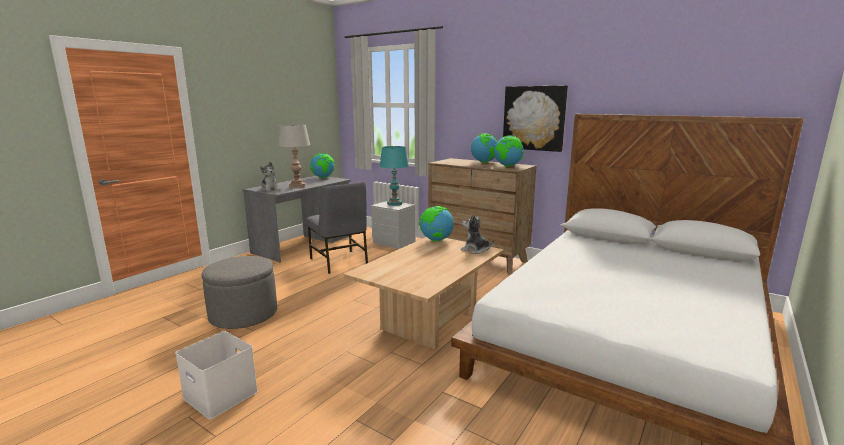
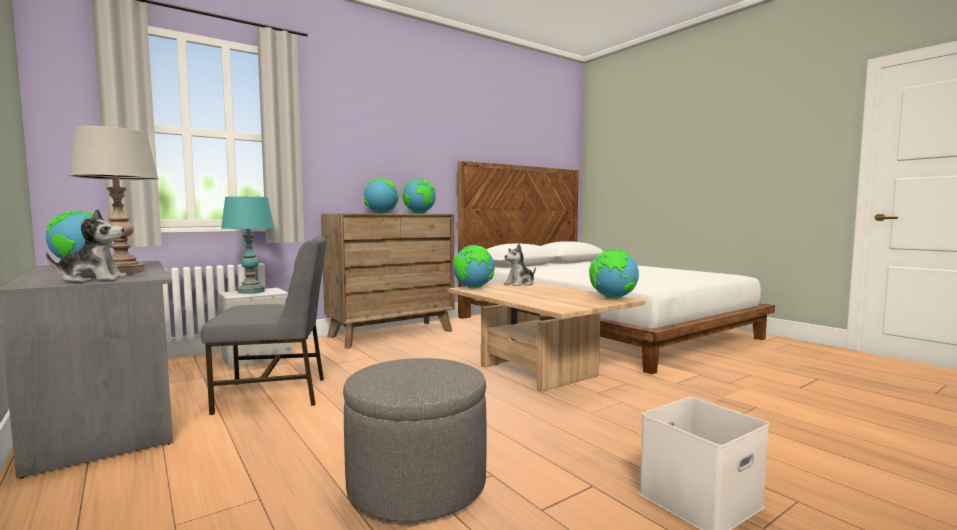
camera: 70 degrees left, 10 degrees down
picture [503,86,568,152] -> none
none -> globe [589,249,639,299]

